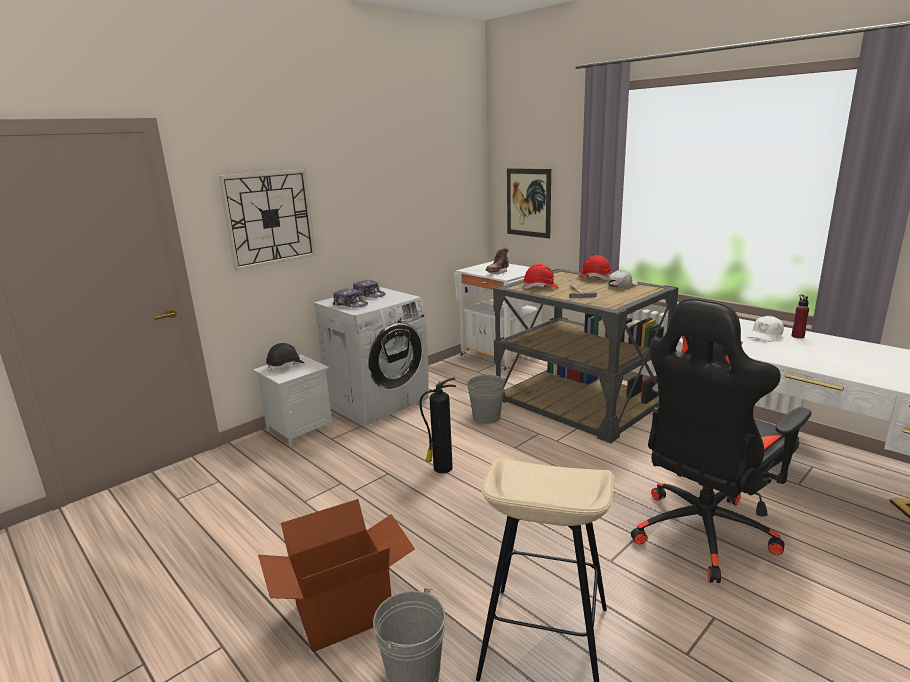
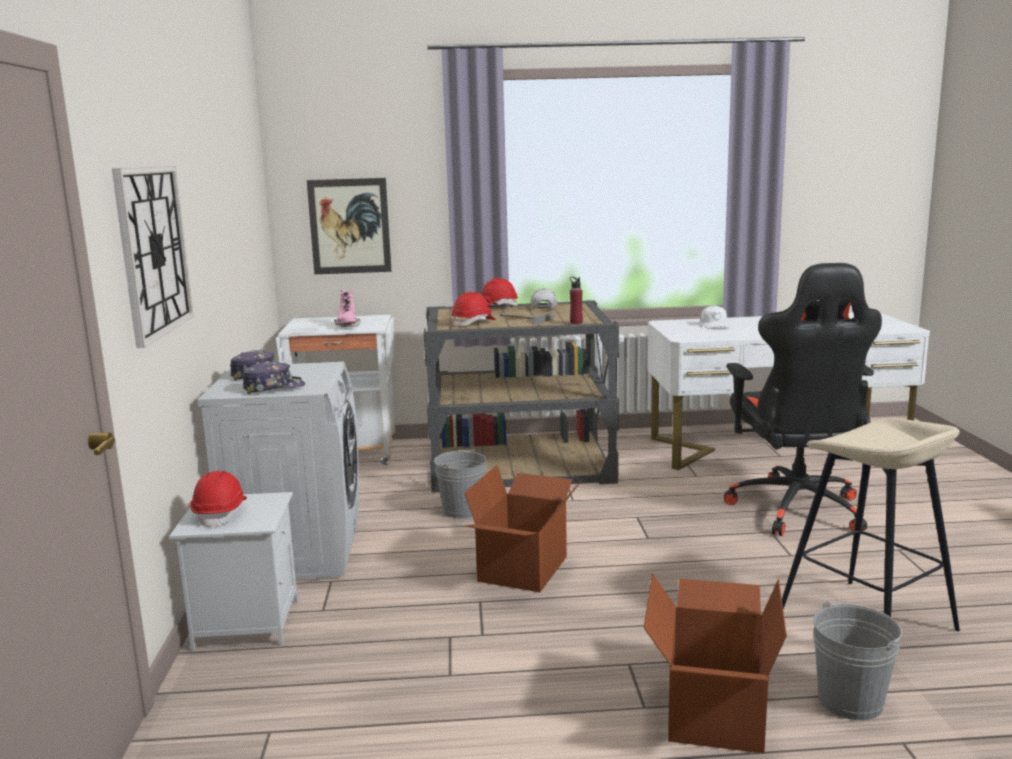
camera: 50 degrees left, 5 degrees down
black hard hat [266,343,304,373] -> red hard hat [190,471,247,528]
fire extinguisher [420,378,456,473] -> cardboard box [464,465,583,592]
brown boot [486,248,509,274] -> pink boot [334,290,361,327]
red bottle [792,295,809,338] -> red bottle moved to [570,277,583,324]

